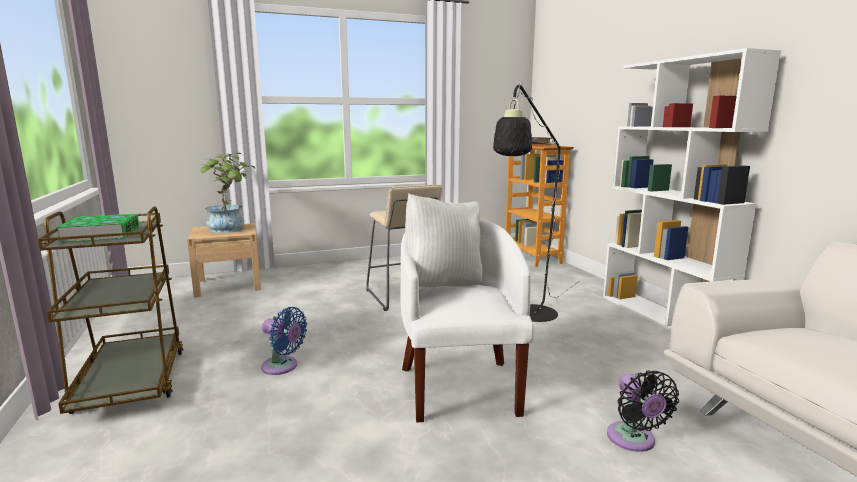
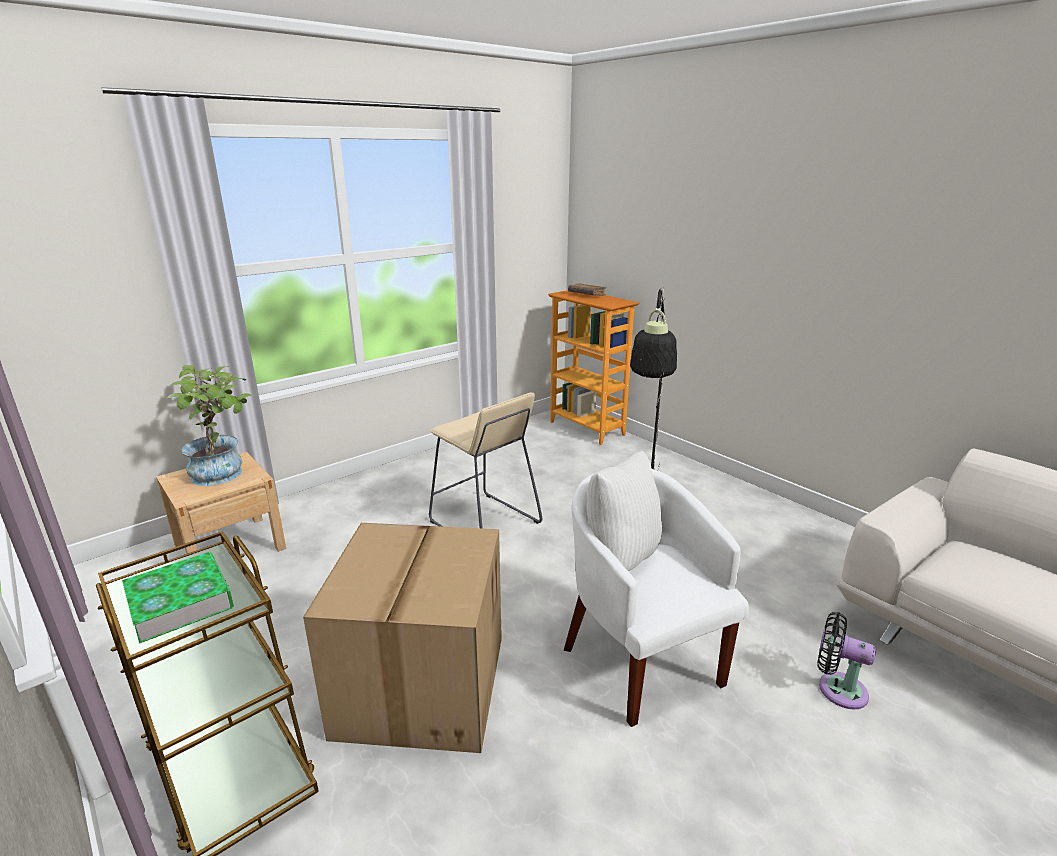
camera: 20 degrees left, 10 degrees up
blue fan [261,307,307,375] -> cardboard box [303,523,502,753]
white bookcase [603,48,781,331] -> none
black fan [607,370,679,452] -> black fan turned 150 degrees clockwise [818,612,876,710]

